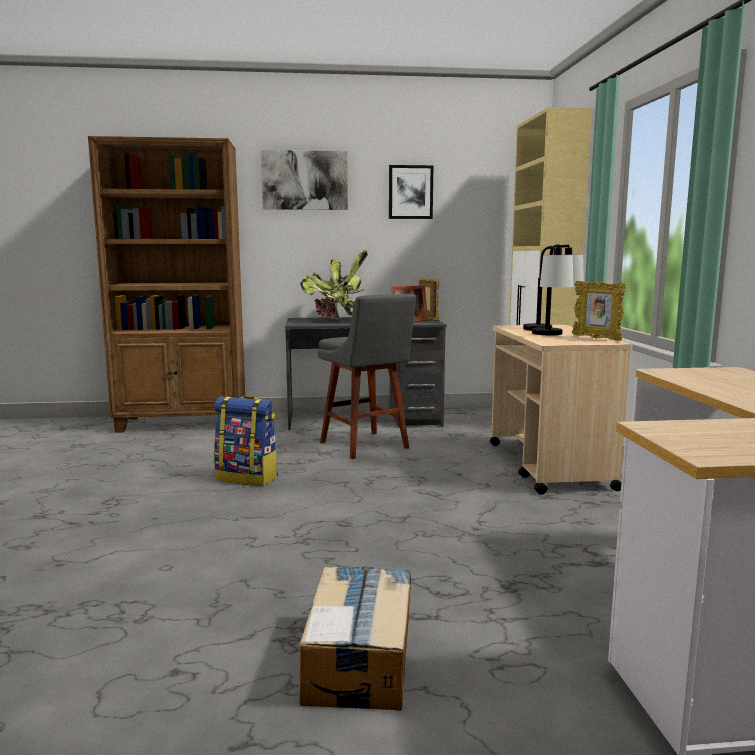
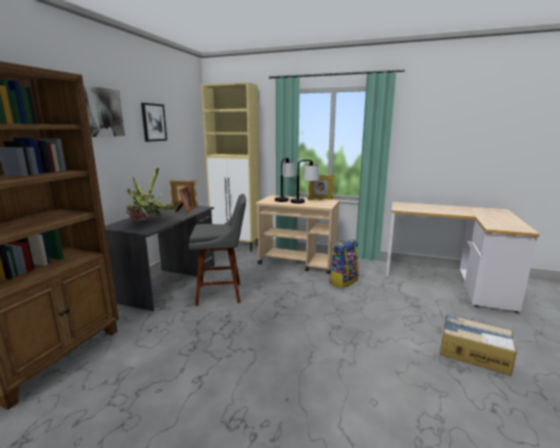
camera: 65 degrees left, 5 degrees up
backpack [214,396,278,486] -> backpack moved to [329,239,359,288]

